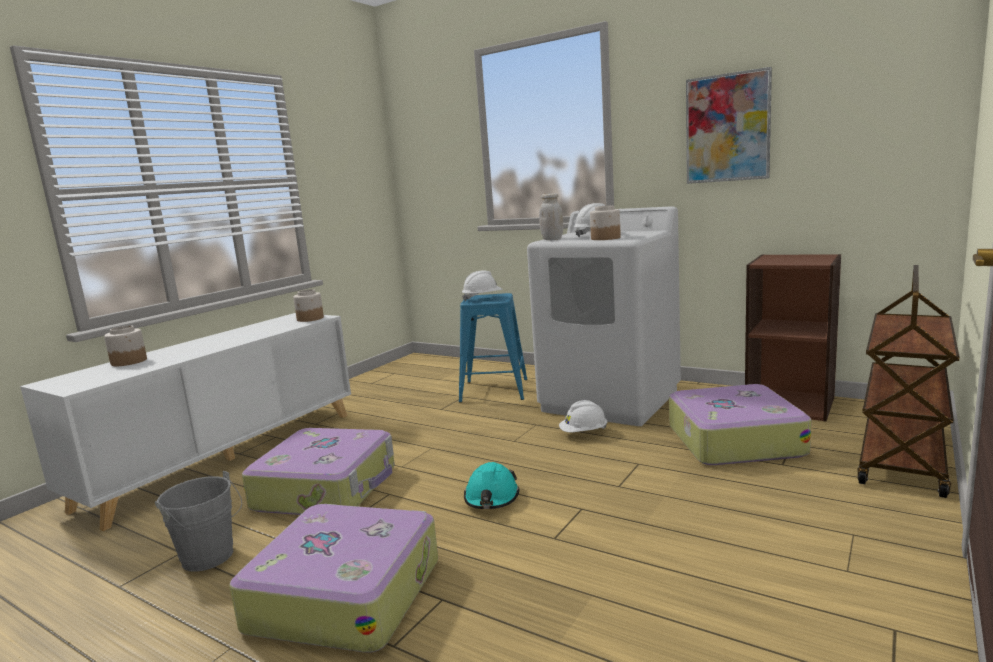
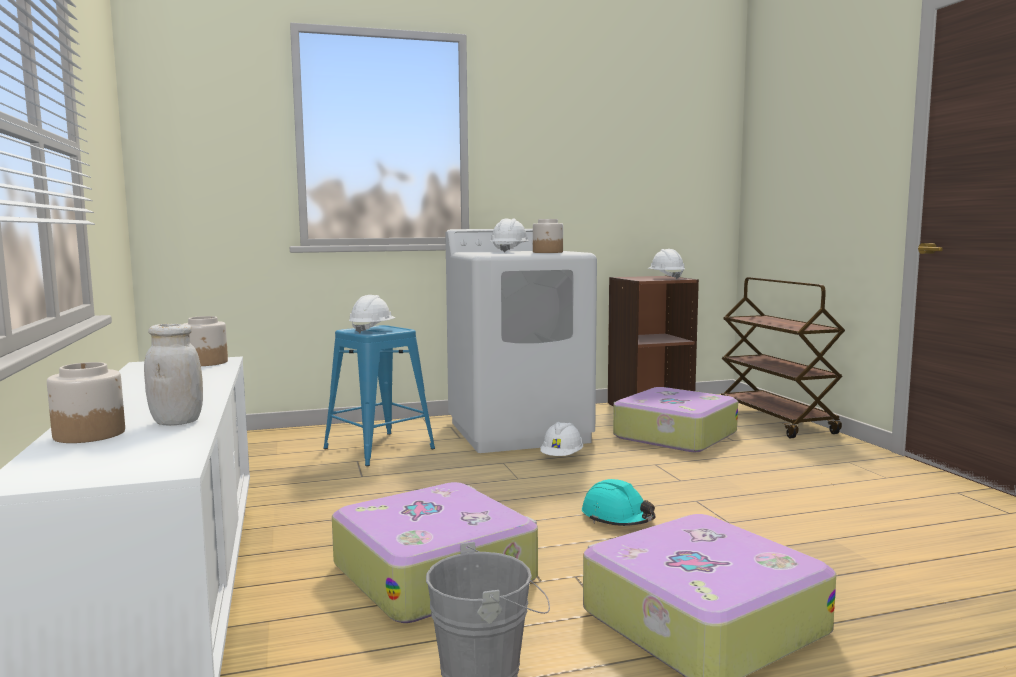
camera: 50 degrees left, 5 degrees down
white jar [539,193,563,240] -> white jar moved to [144,324,203,425]
picture [686,67,772,184] -> none
none -> white hard hat [648,249,685,279]

